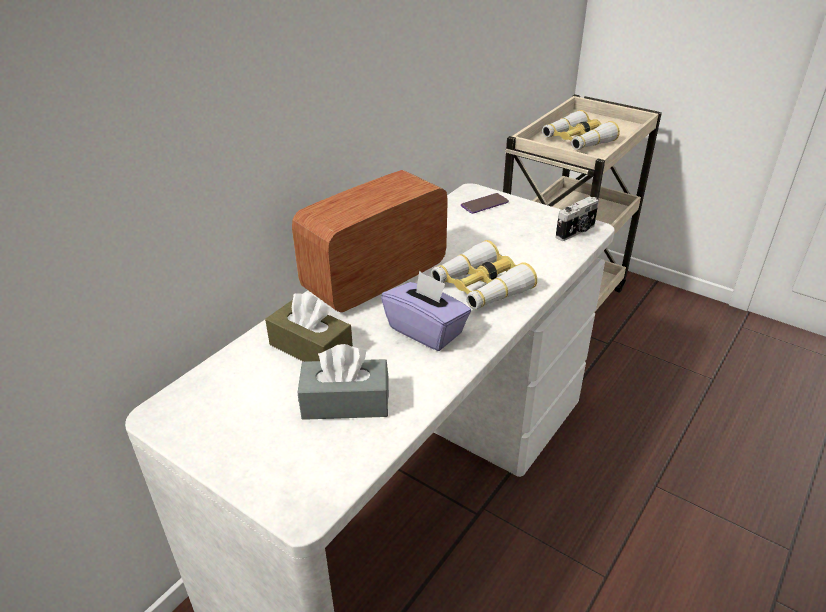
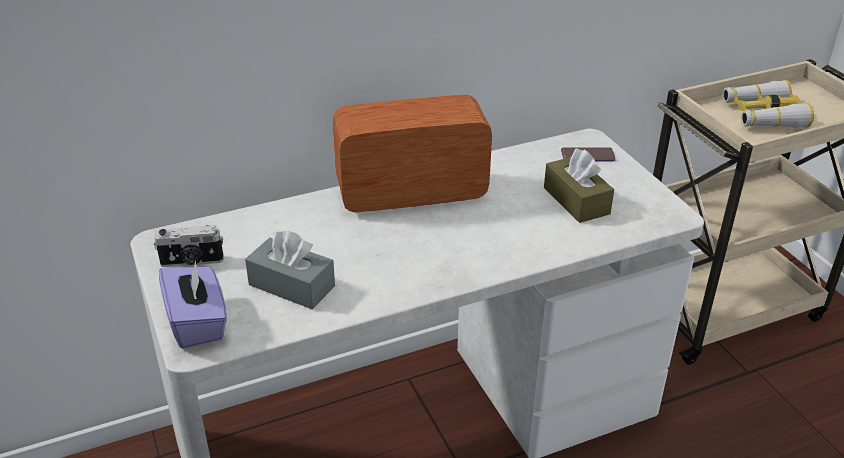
camera: 30 degrees right, 0 degrees up
brown tissue box [265,292,353,362] -> brown tissue box moved to [544,149,614,223]
purple tissue box [381,271,471,351] -> purple tissue box moved to [159,260,227,349]
binoculars [431,240,537,310] -> none
camera [555,197,599,241] -> camera moved to [154,225,224,267]

